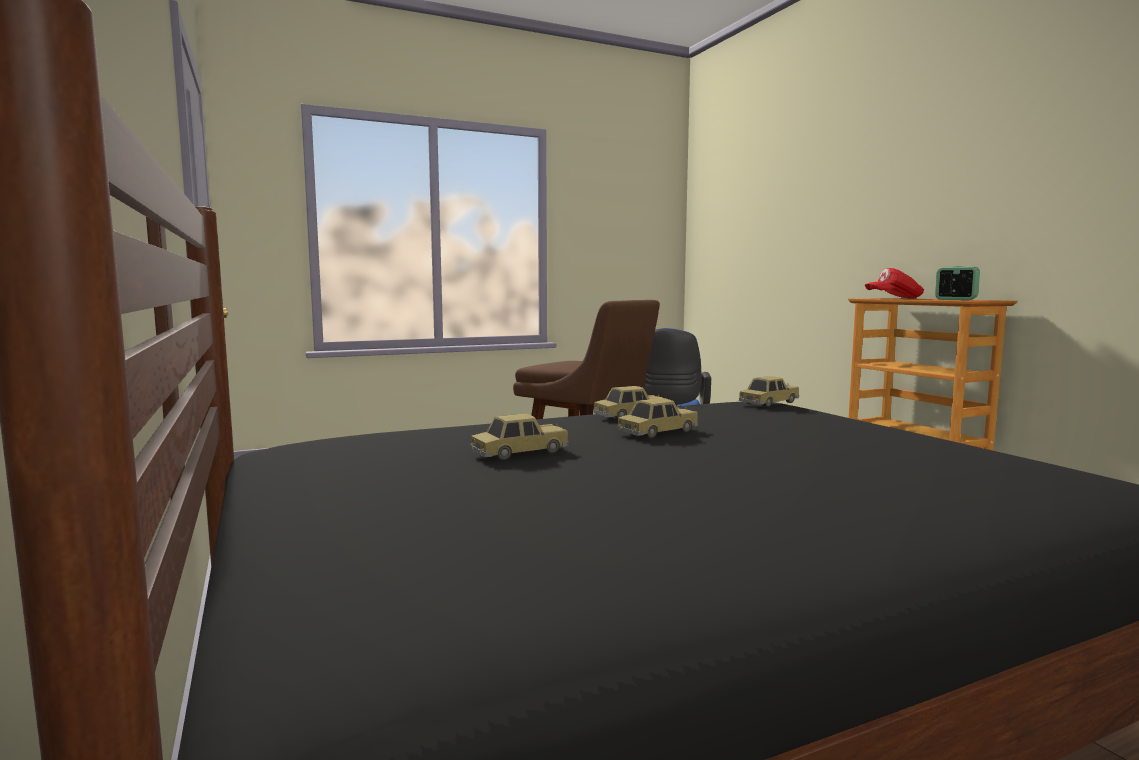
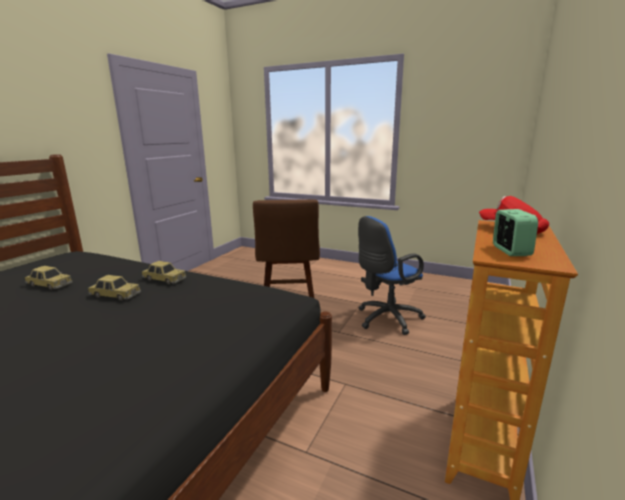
camera: 50 degrees right, 10 degrees up
toy car [739,376,799,407] -> none

